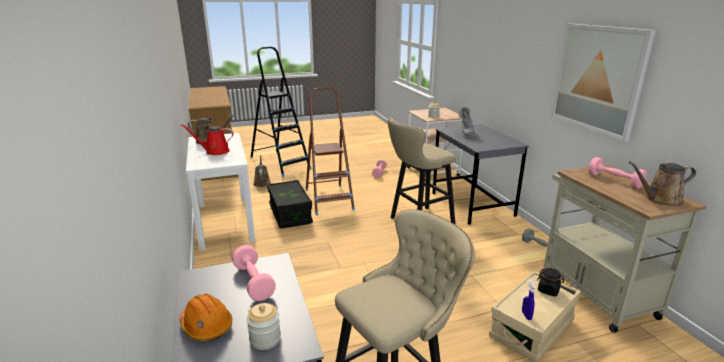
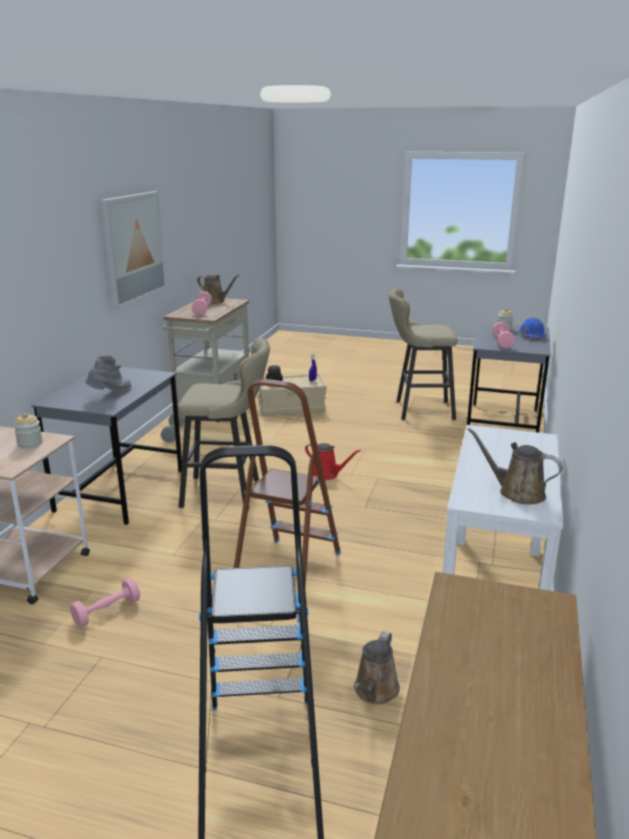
camera: 145 degrees left, 0 degrees up
orange hard hat [180,294,232,341] -> blue hard hat [519,318,547,338]
red watering can [181,124,233,155] -> red watering can moved to [305,443,361,480]
black storage box [267,180,313,229] -> none

